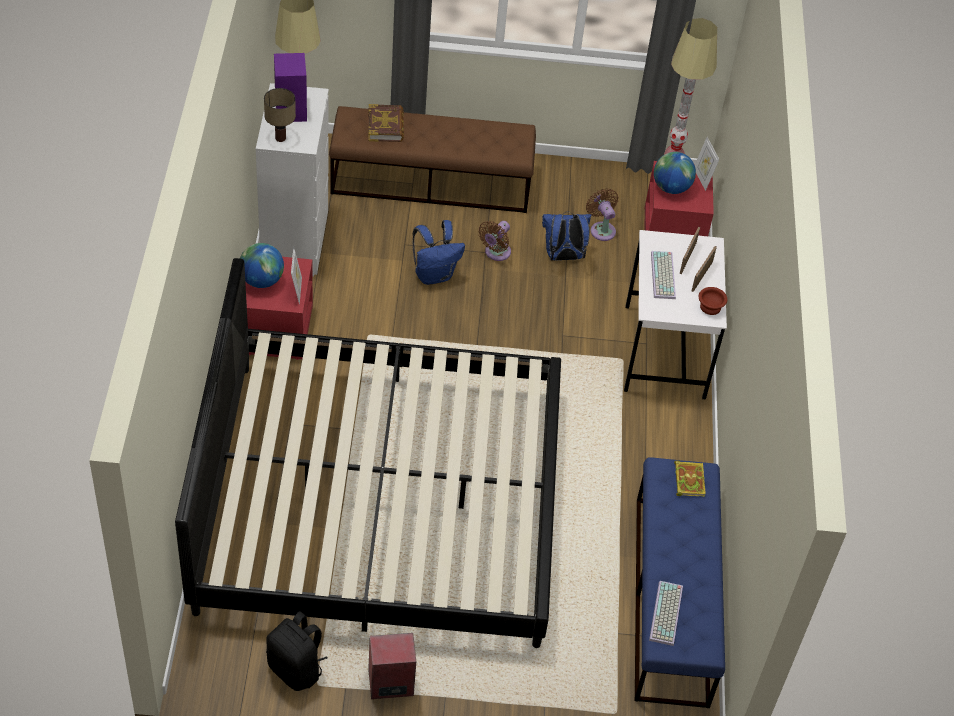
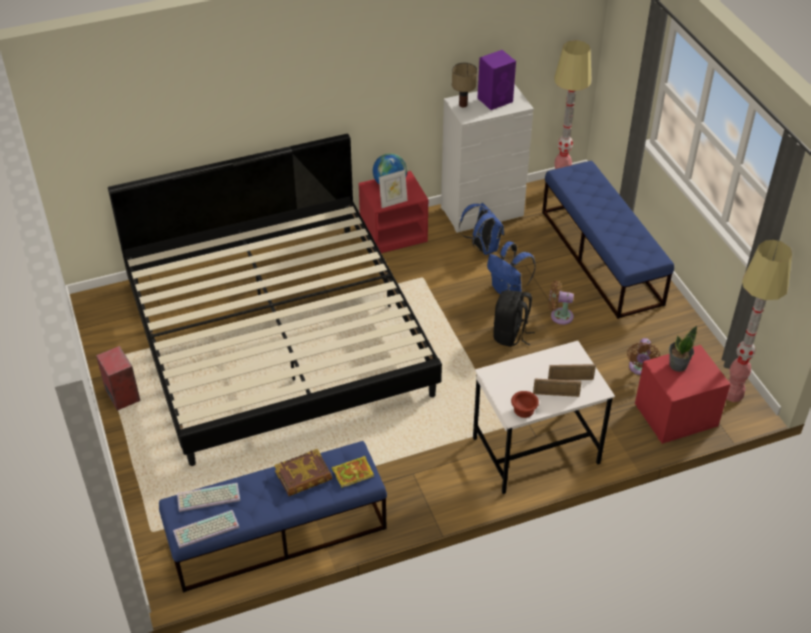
camera: 70 degrees right, 5 degrees down
black backpack [266,611,327,691] -> black backpack moved to [493,290,535,347]
brown bench [329,106,536,213] -> blue bench [542,161,674,319]
book [368,104,404,142] -> book moved to [274,449,332,496]
blue backpack [542,211,591,261] -> blue backpack moved to [459,203,504,255]
brown fan [586,188,618,241] -> brown fan turned 150 degrees clockwise [627,338,660,375]
keyboard [651,251,676,299] -> keyboard moved to [173,510,240,549]
globe [654,152,696,194] -> potted plant [669,326,697,372]
picture frame [695,137,719,191] -> none

